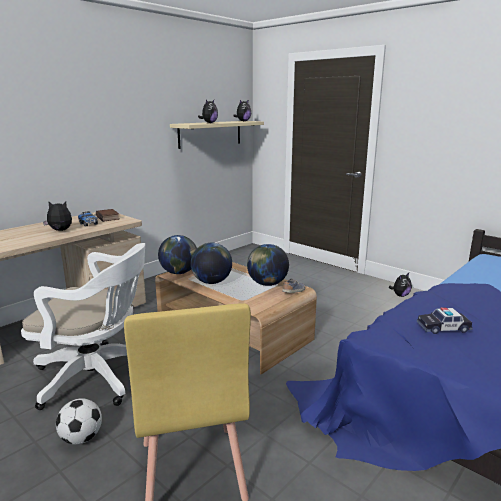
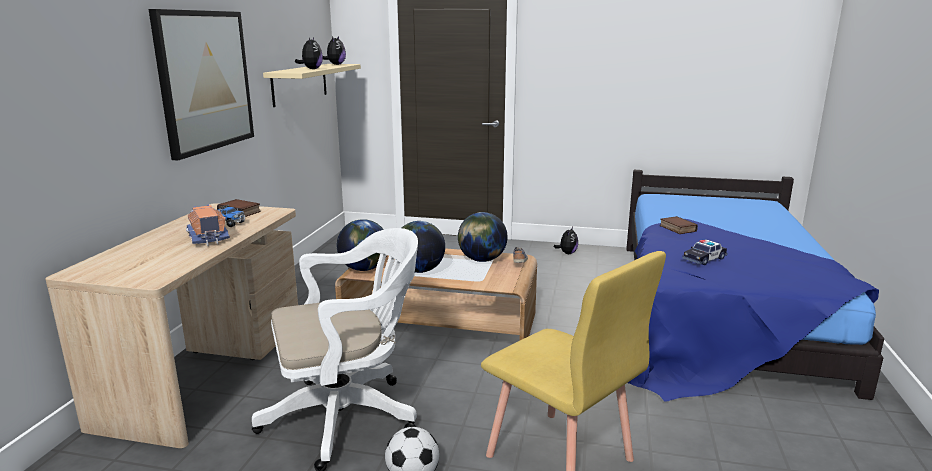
camera: 30 degrees left, 0 degrees up
plush toy [43,202,72,231] -> toy truck [186,205,230,246]
none -> picture [149,9,254,160]
none -> book [660,216,698,234]

